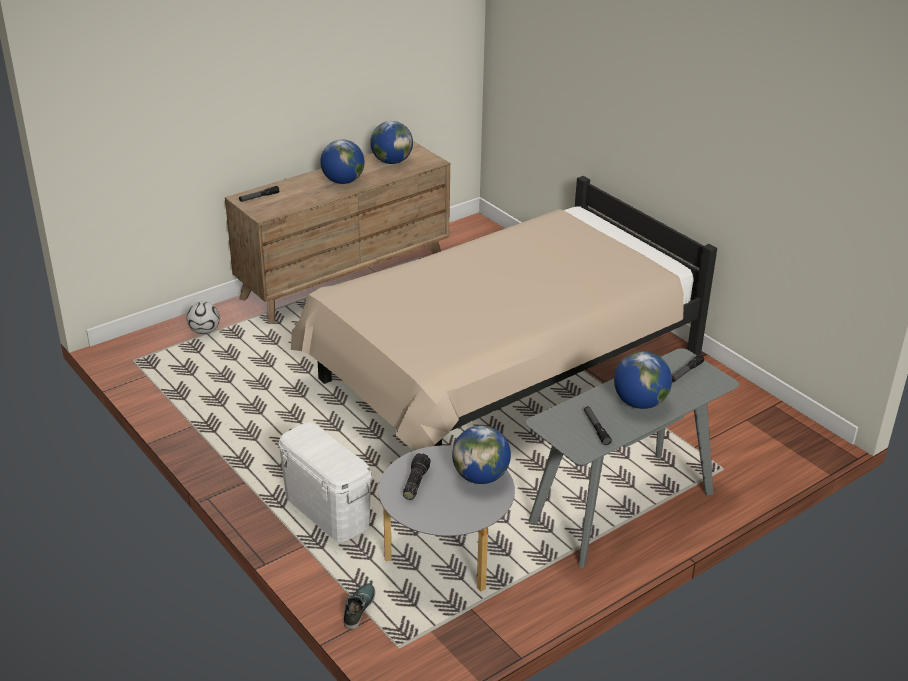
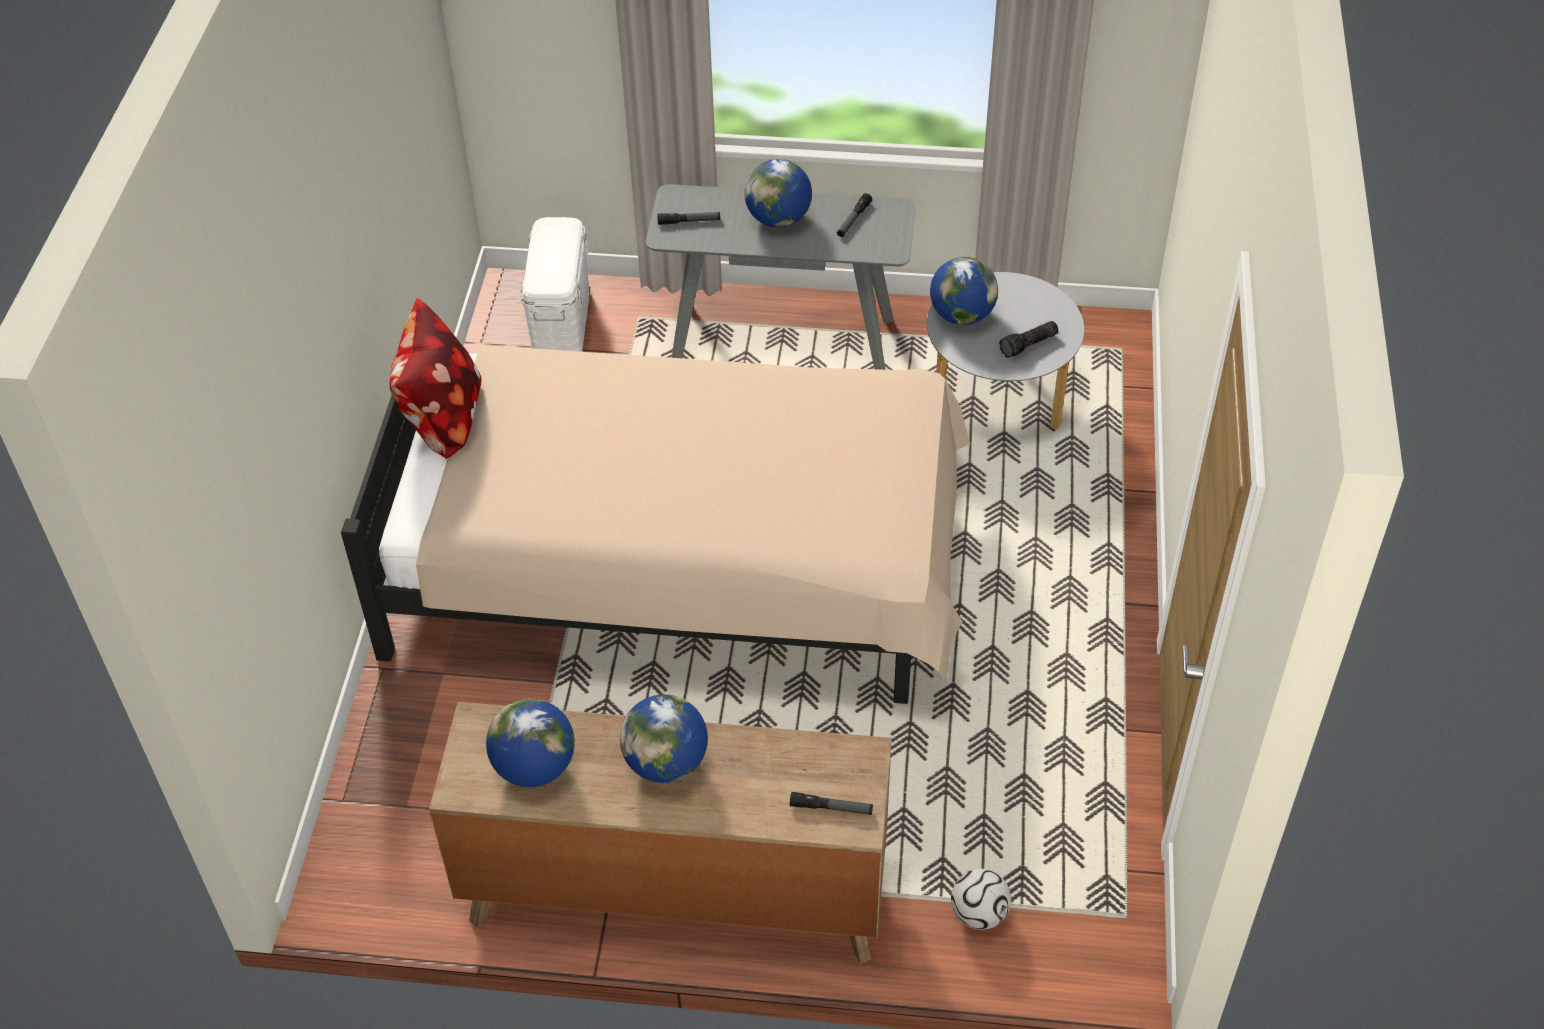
camera: 135 degrees left, 15 degrees up
white storage box [278,422,372,542] -> white storage box moved to [521,217,590,352]
shoe [344,584,375,629] -> none
none -> pillow [389,298,481,460]

